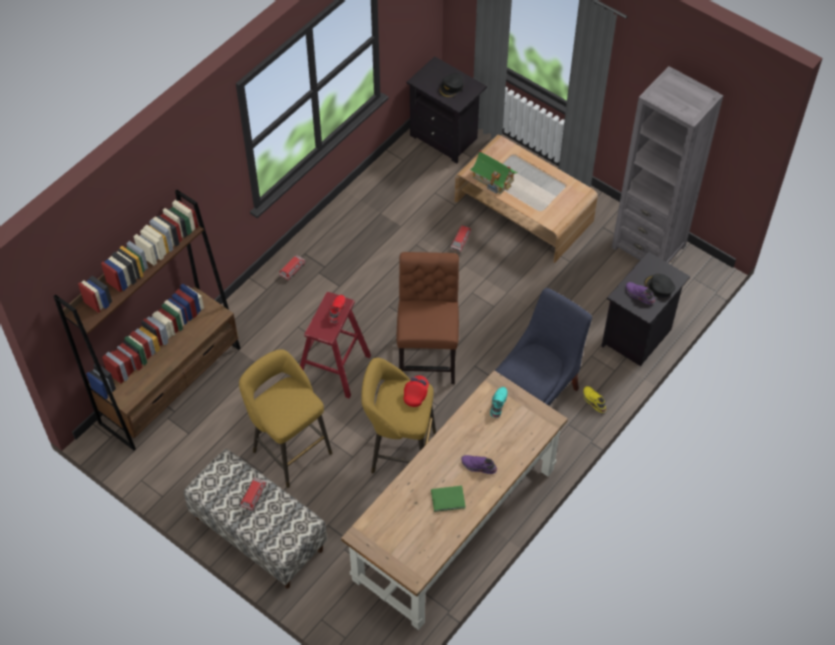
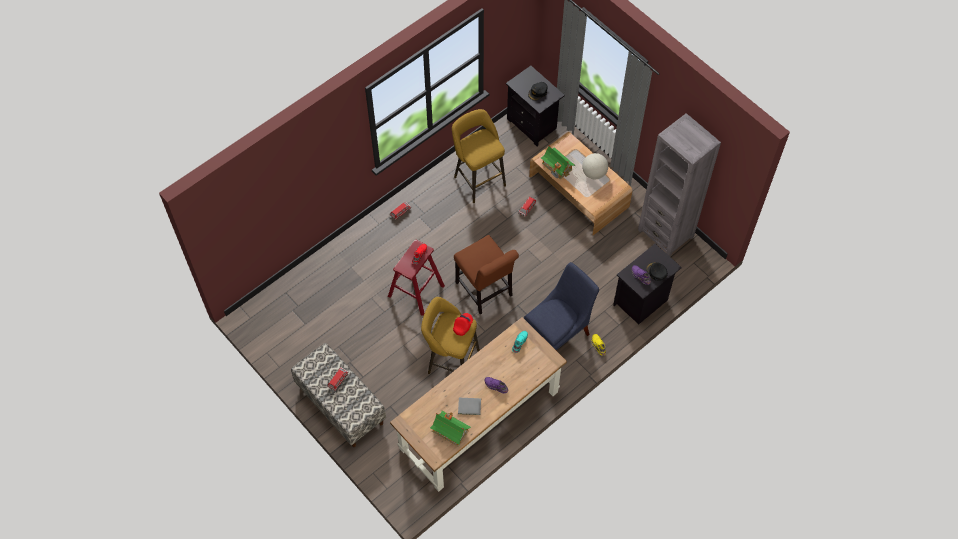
camera: 10 degrees right, 5 degrees up
brown bookcase [53,189,240,450] -> none
yellow stool [239,349,332,488] -> yellow stool moved to [452,109,506,203]
brown chair [396,252,459,384] -> brown chair turned 135 degrees clockwise [454,235,519,315]
green book [431,486,466,512] -> grey book [458,398,481,415]
none -> toy house [430,410,471,446]
none -> globe [582,153,608,179]

